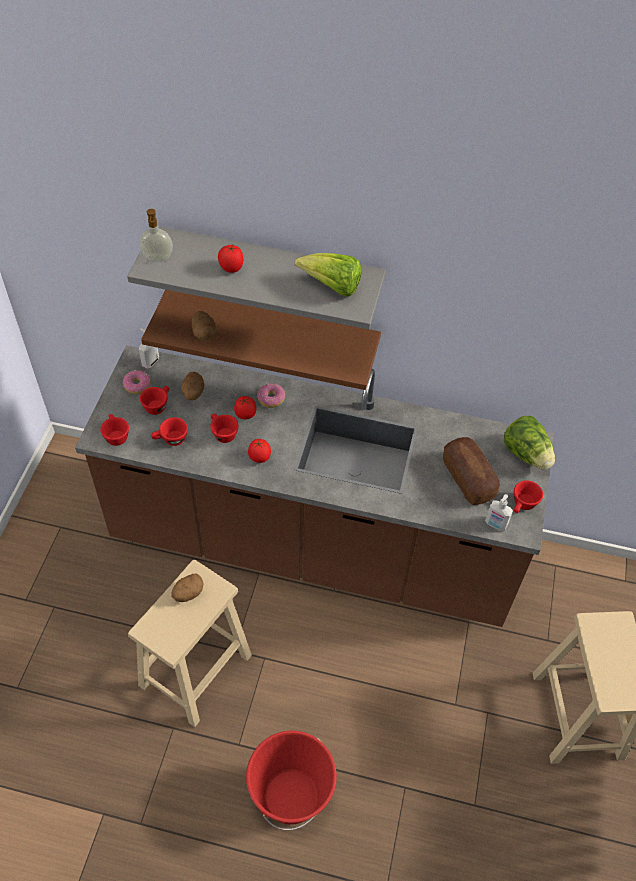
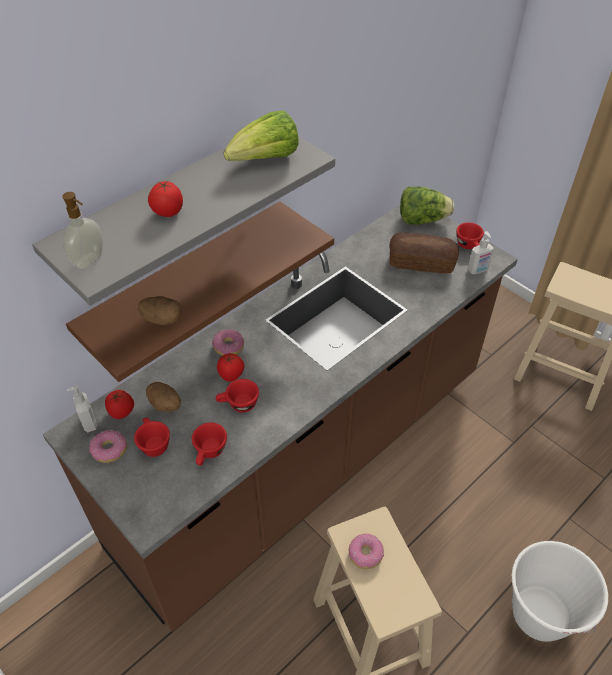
camera: 55 degrees left, 5 degrees down
red cup [100,414,129,446] -> none
potato [172,574,203,602] -> donut [349,534,384,569]
red bucket [246,730,337,830] -> white bucket [512,541,608,642]
tomato [248,439,271,463] -> tomato moved to [105,390,134,419]

